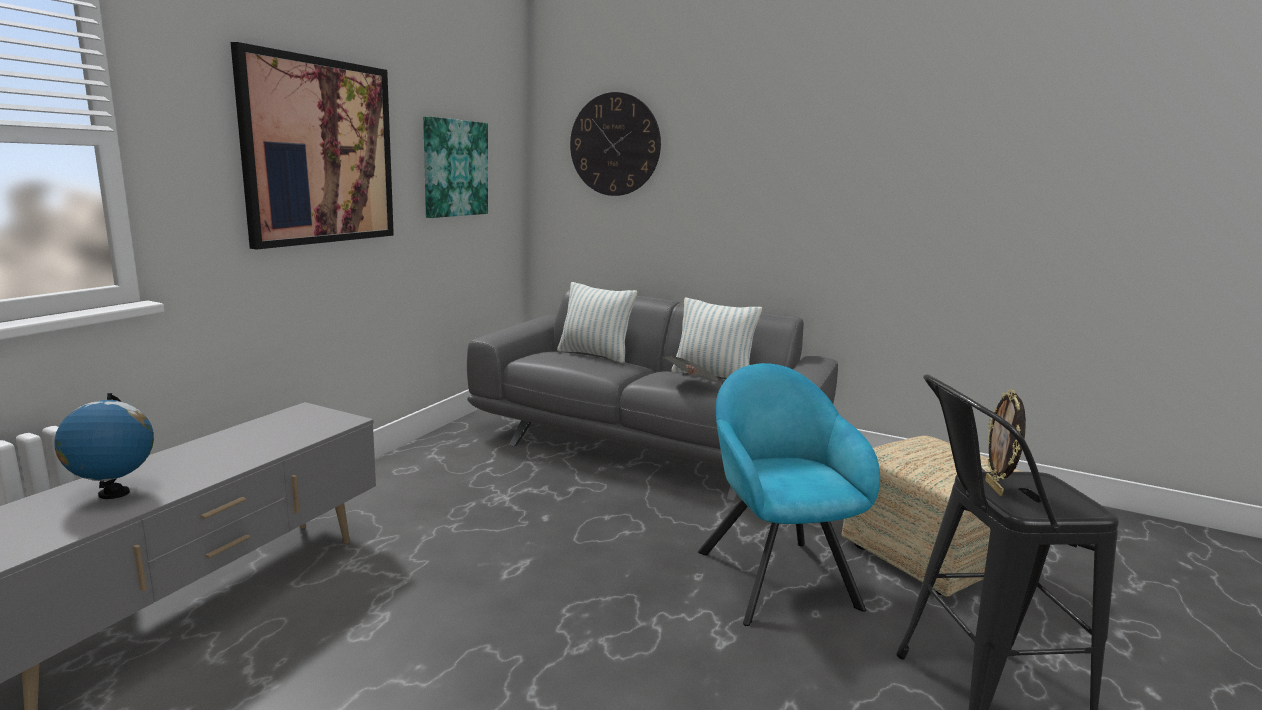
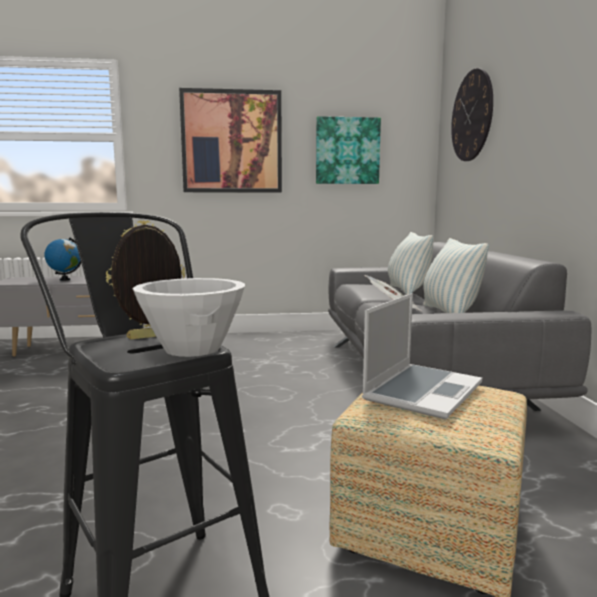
camera: 60 degrees right, 5 degrees down
turquoise armchair [698,363,880,626] -> none
none -> white bowl [132,278,245,357]
none -> laptop [362,293,482,420]

